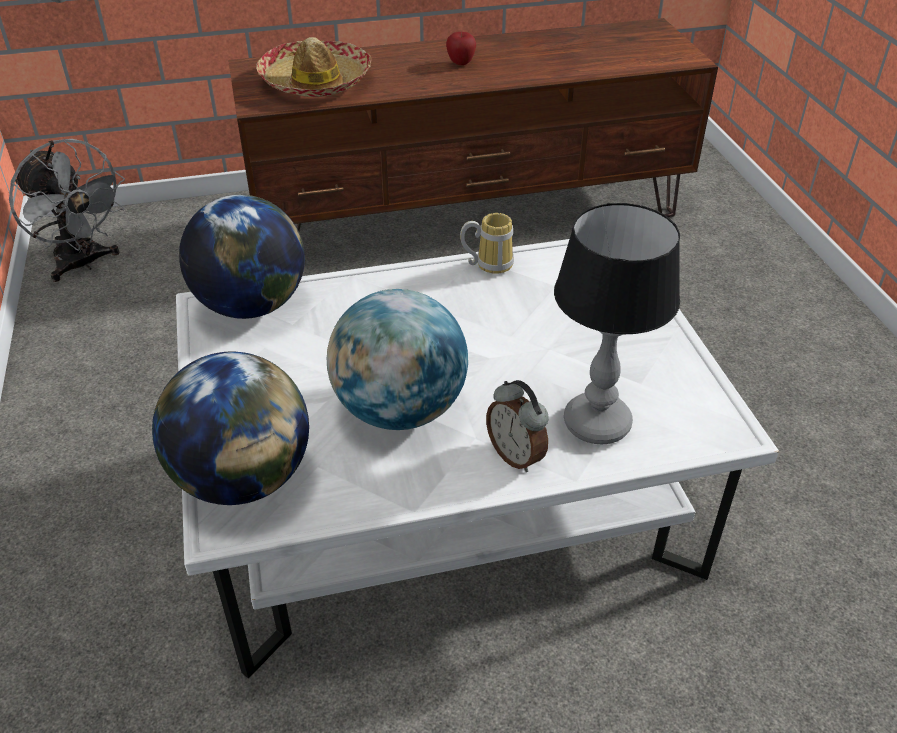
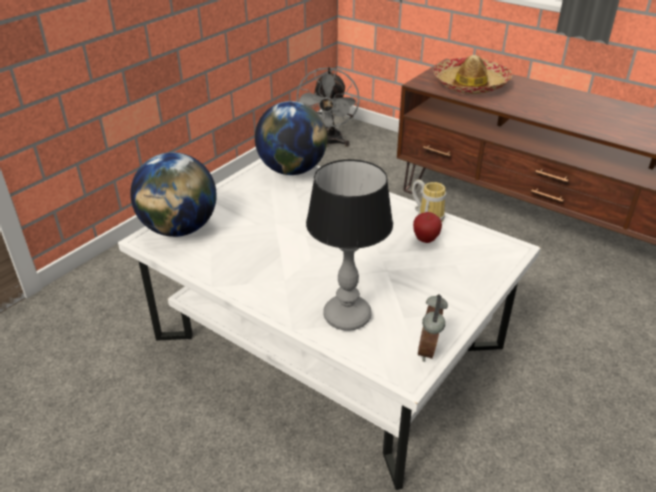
camera: 50 degrees right, 5 degrees down
globe [327,289,468,430] -> none
apple [446,32,476,65] -> apple moved to [413,212,442,243]
alarm clock [486,380,549,472] -> alarm clock moved to [418,294,448,362]

